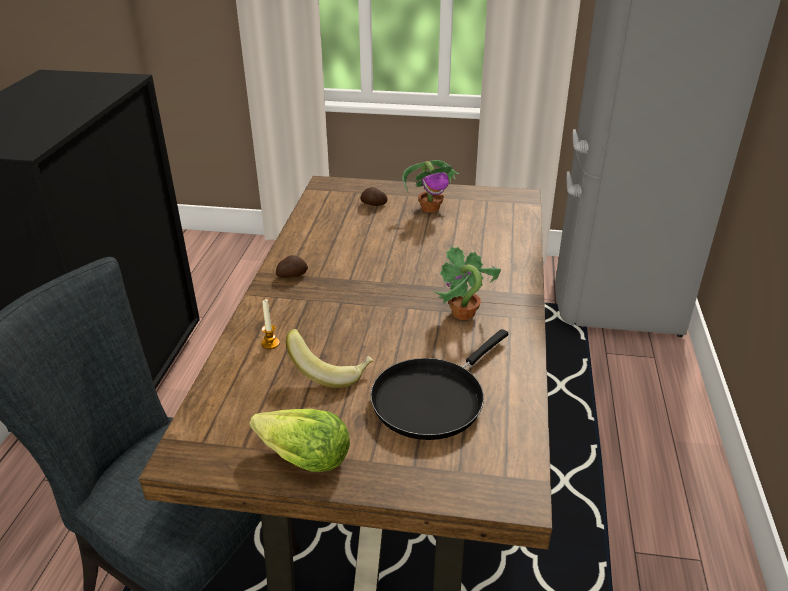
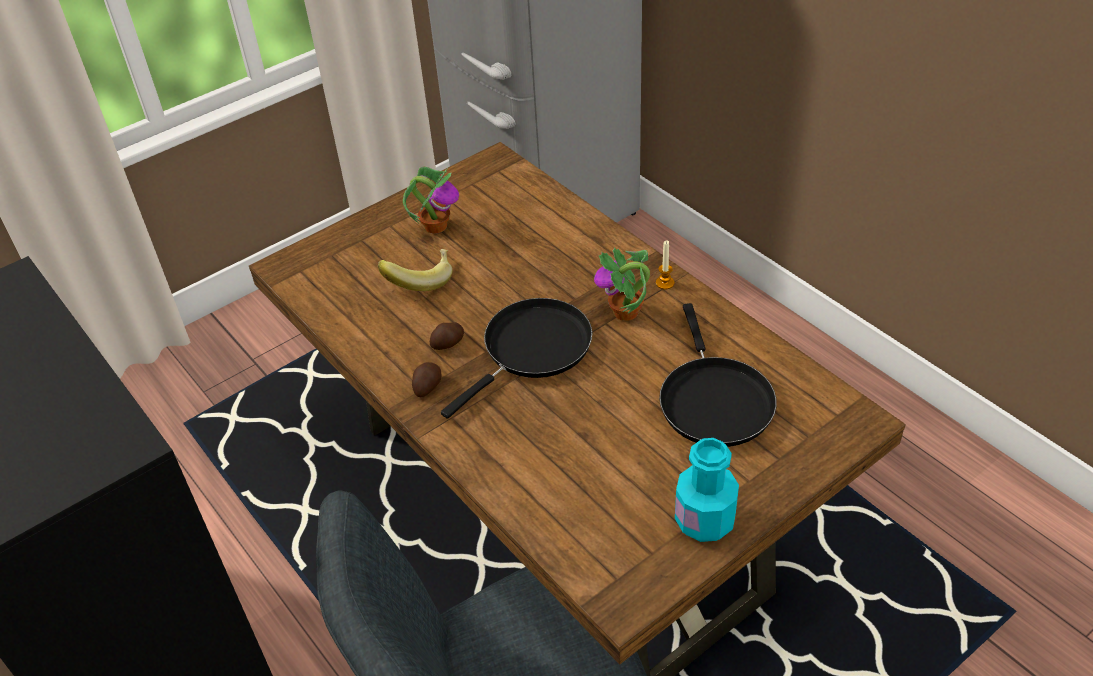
camera: 45 degrees left, 10 degrees up
lettuce [250,409,350,472] -> turquoise bottle [675,438,739,542]
candle [261,299,280,349] -> candle moved to [656,240,674,290]
banana [285,329,374,388] -> banana moved to [378,249,452,291]
potato [360,187,387,206] -> potato moved to [430,322,464,350]
none -> black frying pan [441,298,592,419]

